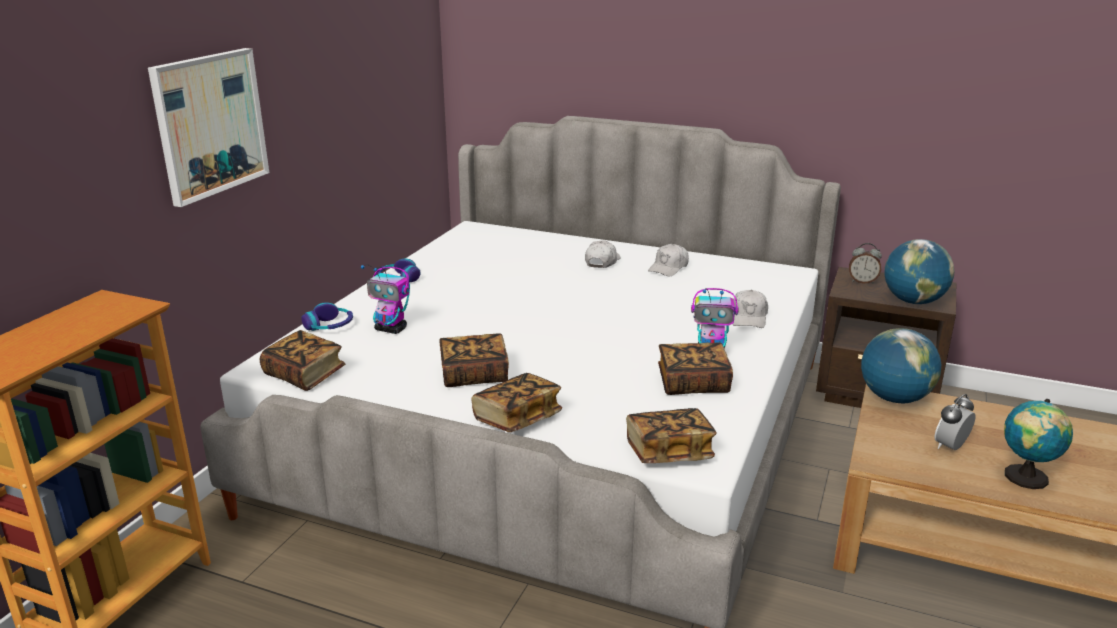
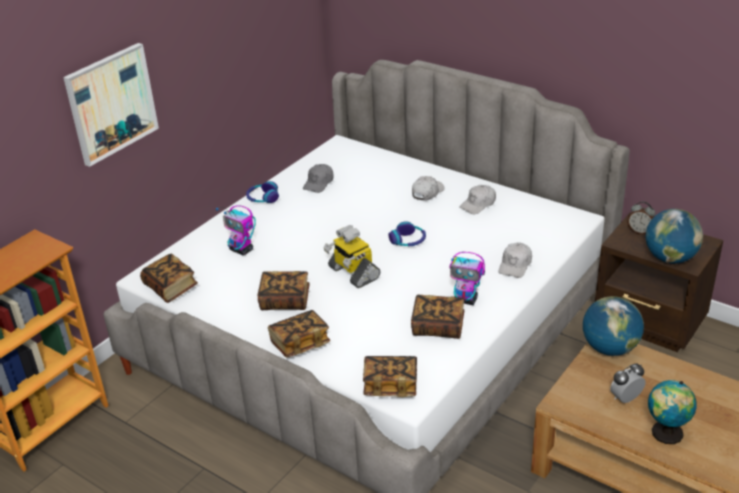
camera: 15 degrees right, 10 degrees up
headphones [301,302,353,331] -> headphones moved to [388,221,426,246]
none -> grey cap [303,164,334,193]
none -> toy robot [323,225,381,288]

